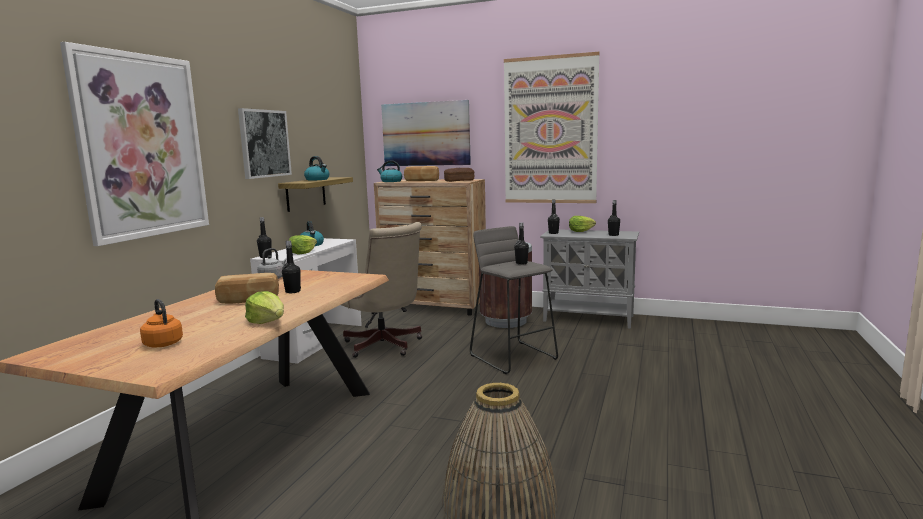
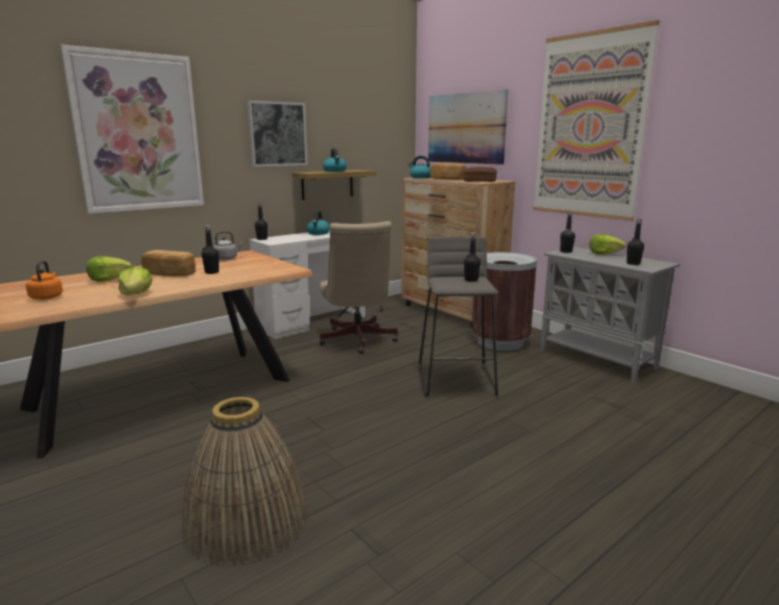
camera: 30 degrees right, 5 degrees up
lettuce [288,235,317,254] -> lettuce moved to [86,256,132,282]

